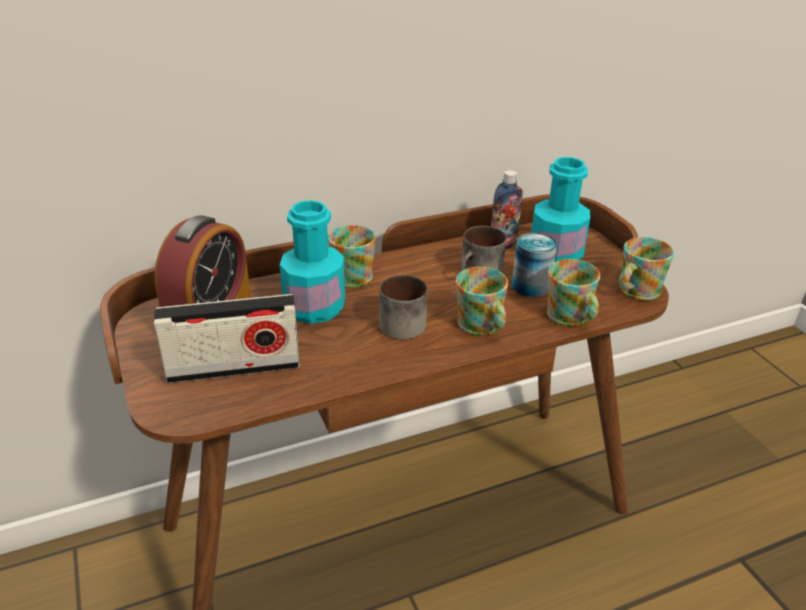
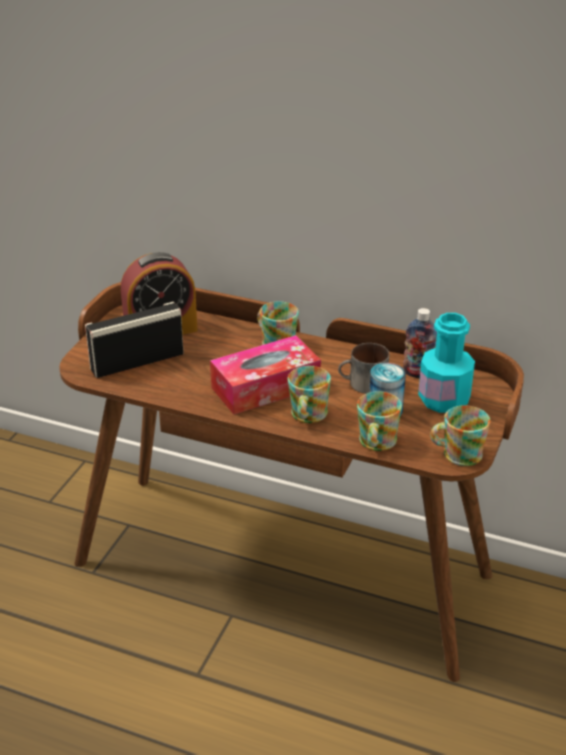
camera: 45 degrees right, 0 degrees up
radio [153,294,300,383] -> radio turned 120 degrees clockwise [85,302,184,378]
turquoise bottle [280,200,345,324] -> none
mug [380,275,428,340] -> tissue box [210,335,321,414]

